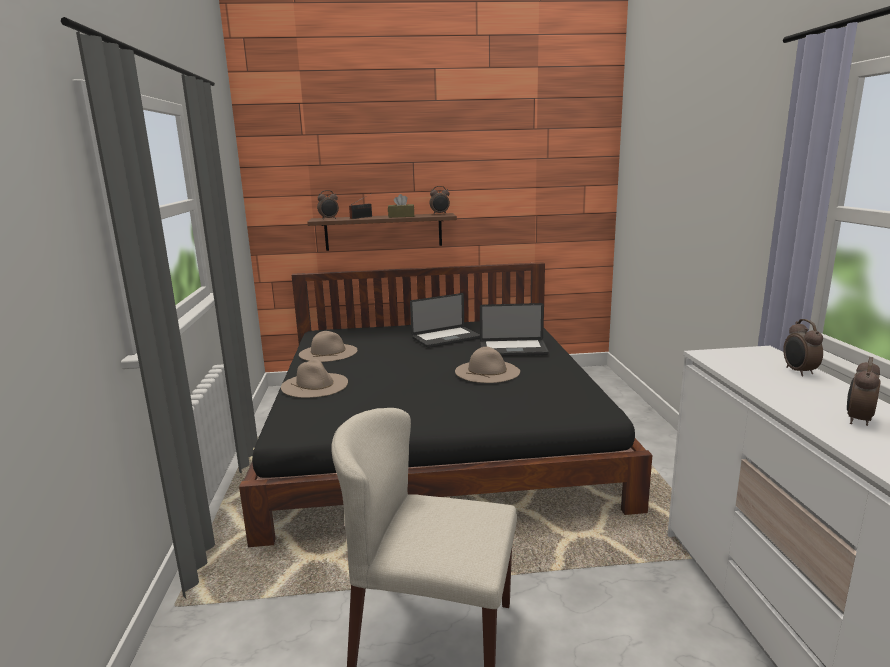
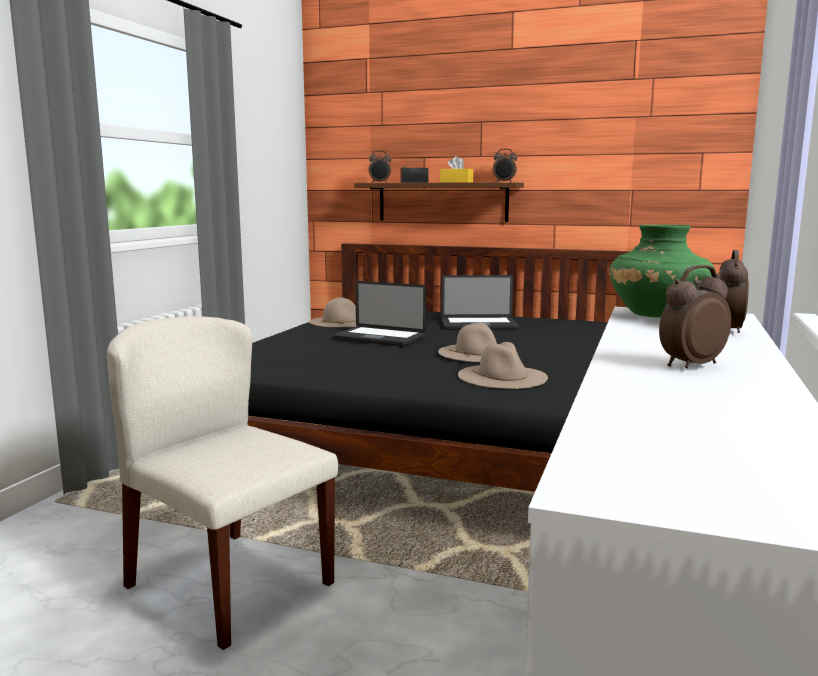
camera: 25 degrees right, 5 degrees down
beige hat [281,359,348,398] -> beige hat moved to [458,342,548,389]
brown tissue box [388,194,414,218] -> yellow tissue box [440,156,473,183]
laptop [480,303,549,356] -> laptop moved to [333,281,426,346]
none -> green vase [609,225,716,317]

